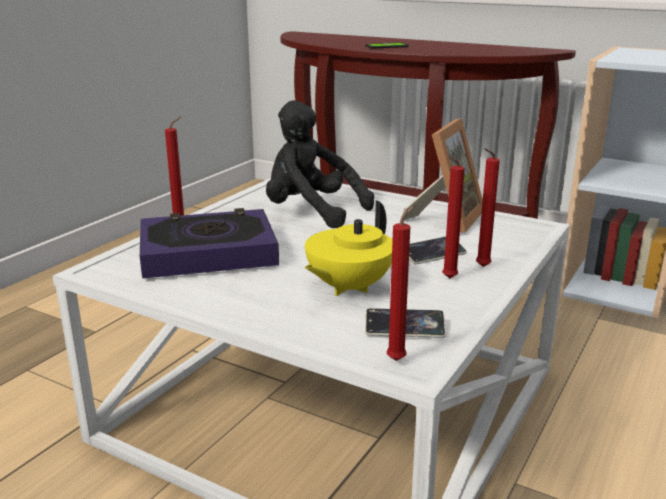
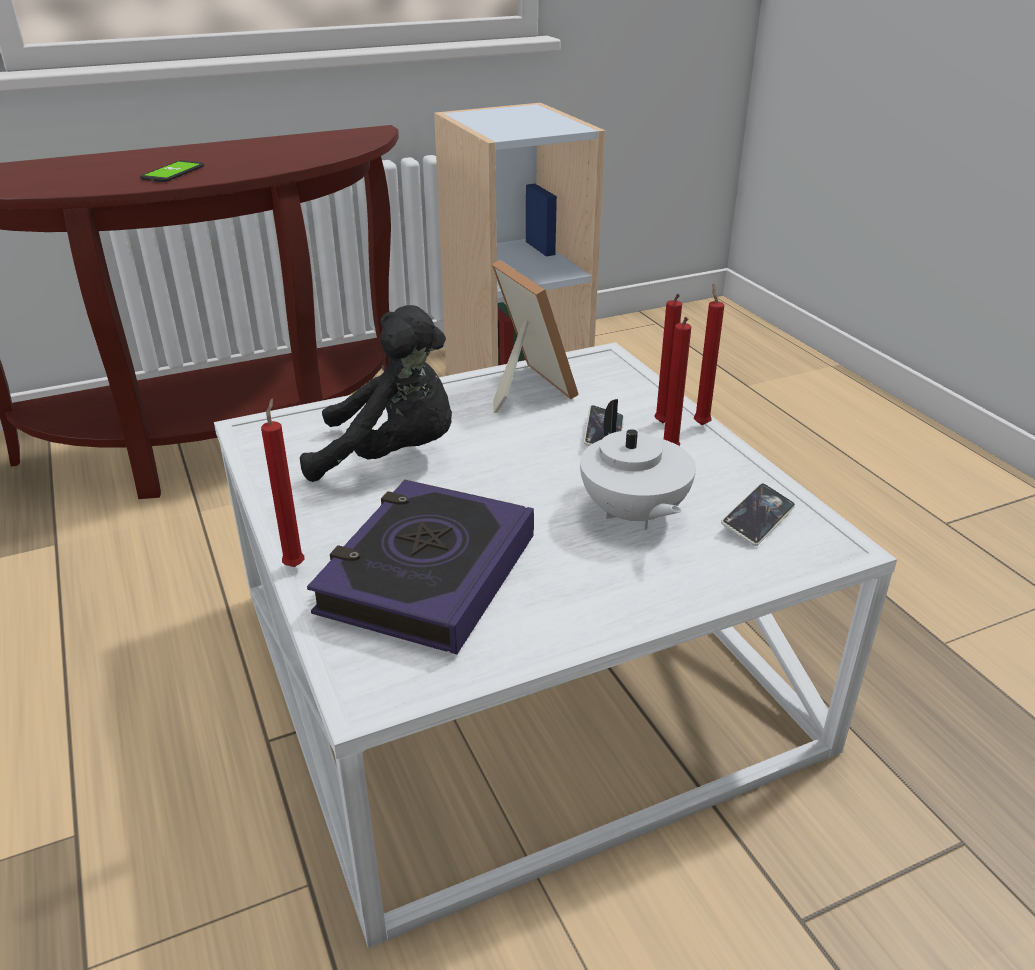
camera: 55 degrees left, 10 degrees up
black plush toy [266,100,374,228] -> black plush toy turned 150 degrees counterclockwise [300,305,452,482]
yellow teapot [305,201,393,296] -> white teapot [580,399,696,530]
red candle [387,205,415,361] -> red candle moved to [694,283,725,425]

